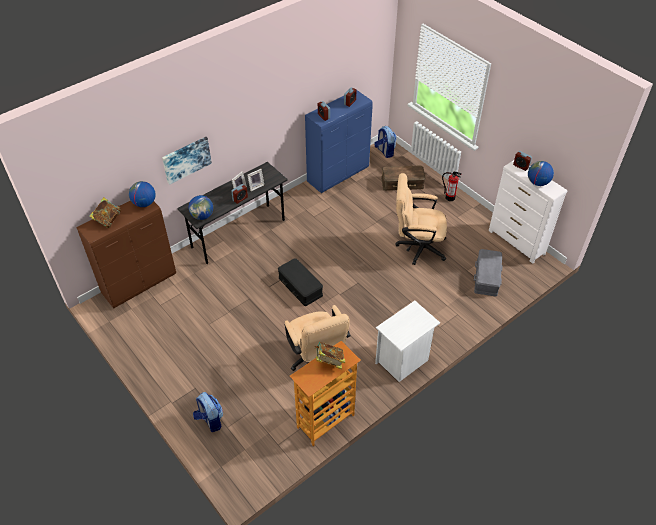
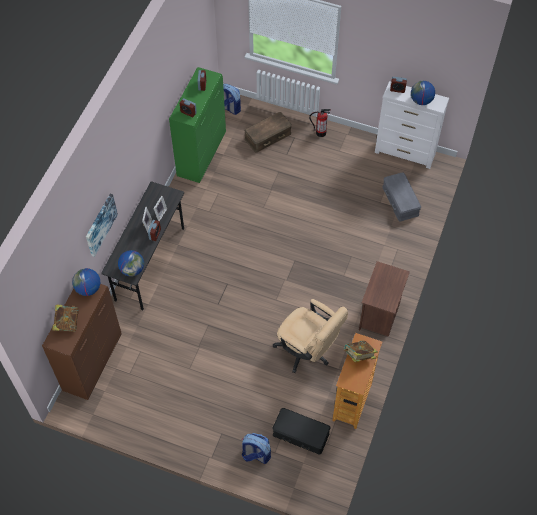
camera: 30 degrees left, 10 degrees up
black storage box [278,258,323,306] -> black storage box moved to [273,408,330,455]
blue cabinet [305,90,373,193] -> green cabinet [169,67,226,183]
white nightstand [375,301,440,382] -> brown nightstand [359,261,410,337]
beige office chair [395,173,447,265] -> none

